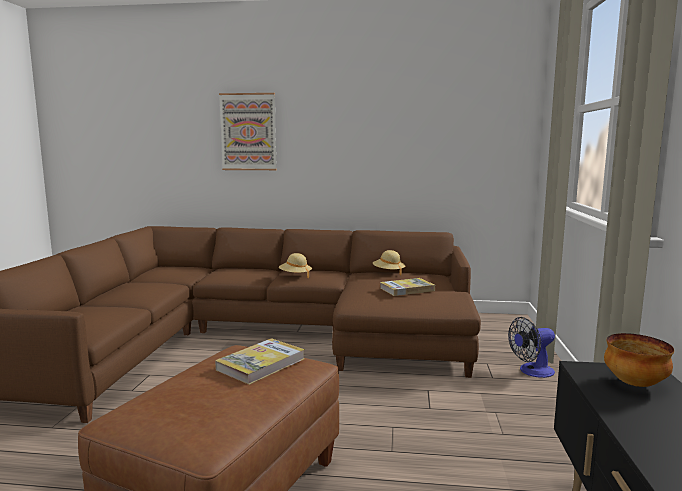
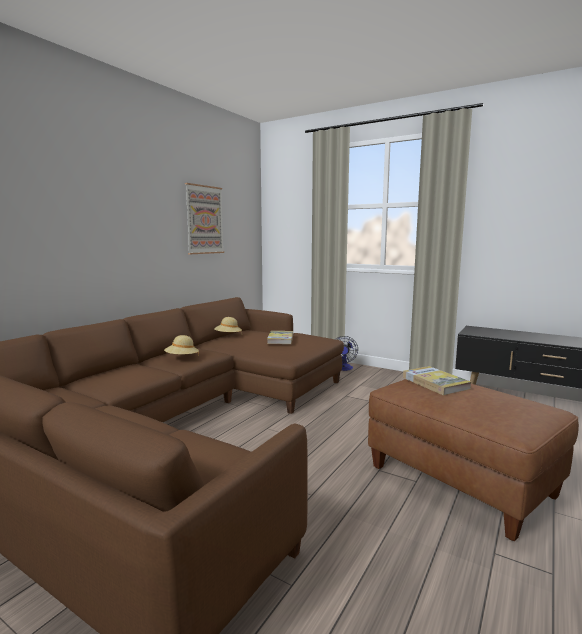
camera: 65 degrees left, 0 degrees up
picture [219,93,277,170] -> picture moved to [185,183,224,254]
bowl [604,333,674,387] -> none

